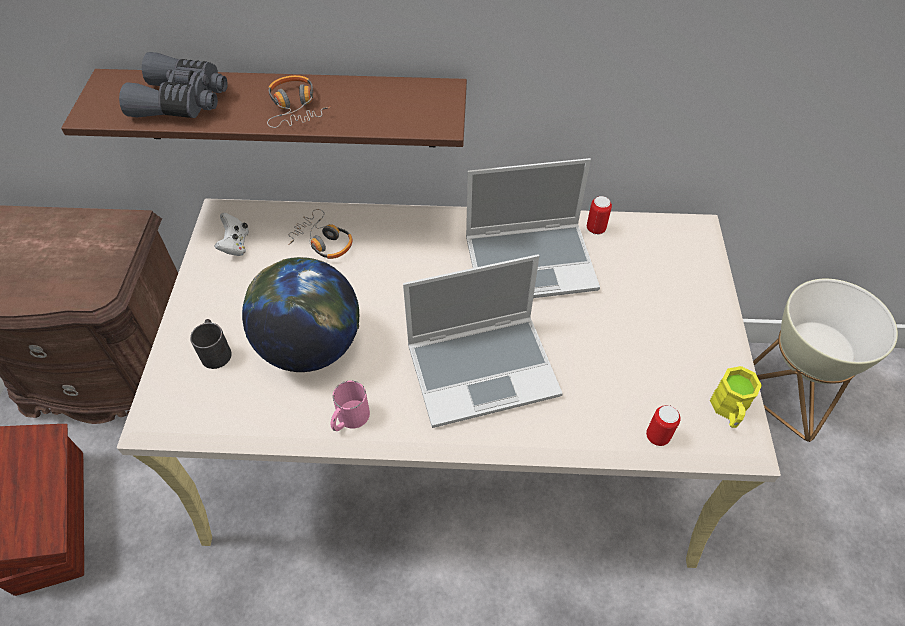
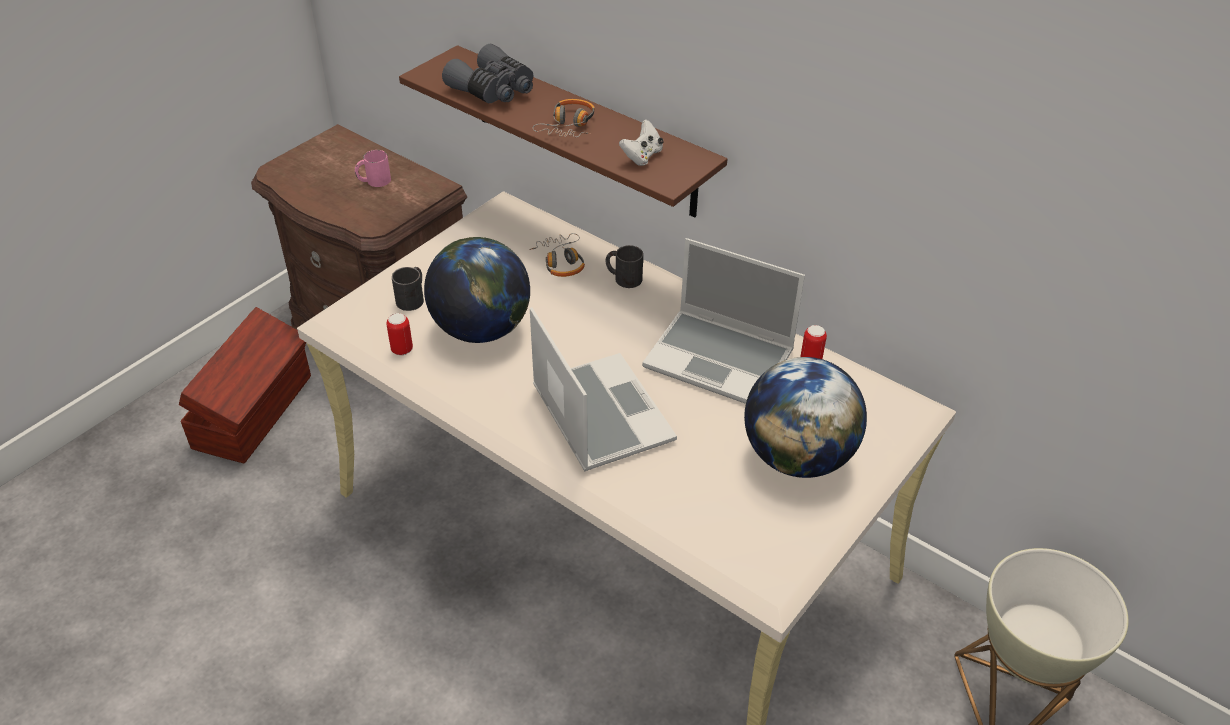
camera: 35 degrees right, 10 degrees down
white game controller [214,213,249,256] -> white game controller moved to [619,119,664,166]
pink mug [331,380,370,431] -> pink mug moved to [355,150,391,187]
laptop [403,254,563,428] -> laptop turned 135 degrees counterclockwise [530,307,677,471]
can [646,405,680,446] -> can moved to [386,313,413,355]
yellow mug [710,366,762,428] -> none
none -> black mug [606,245,643,288]
none -> globe [744,357,867,478]

